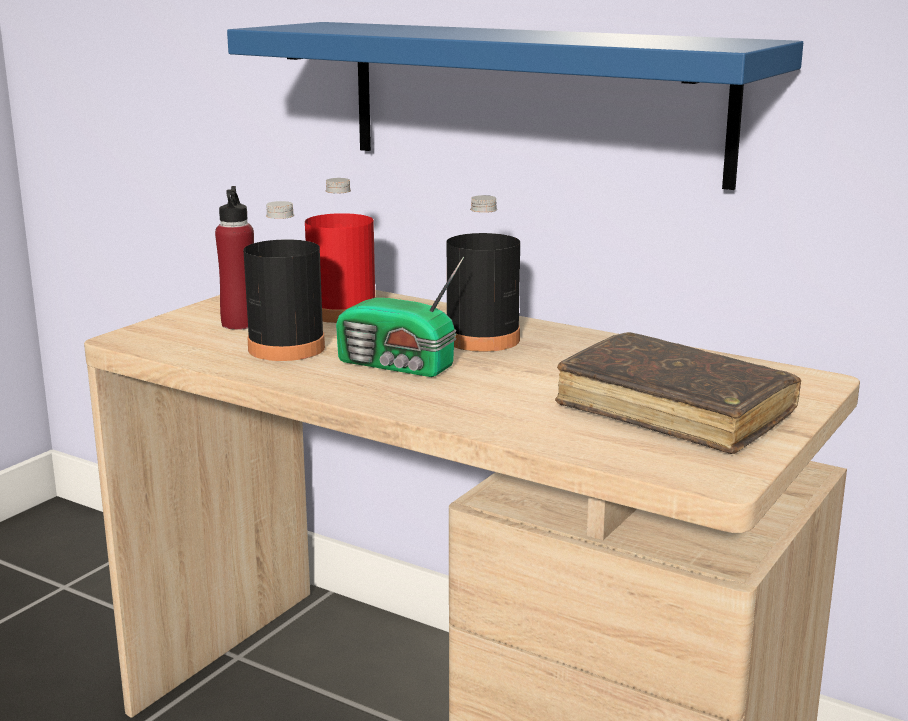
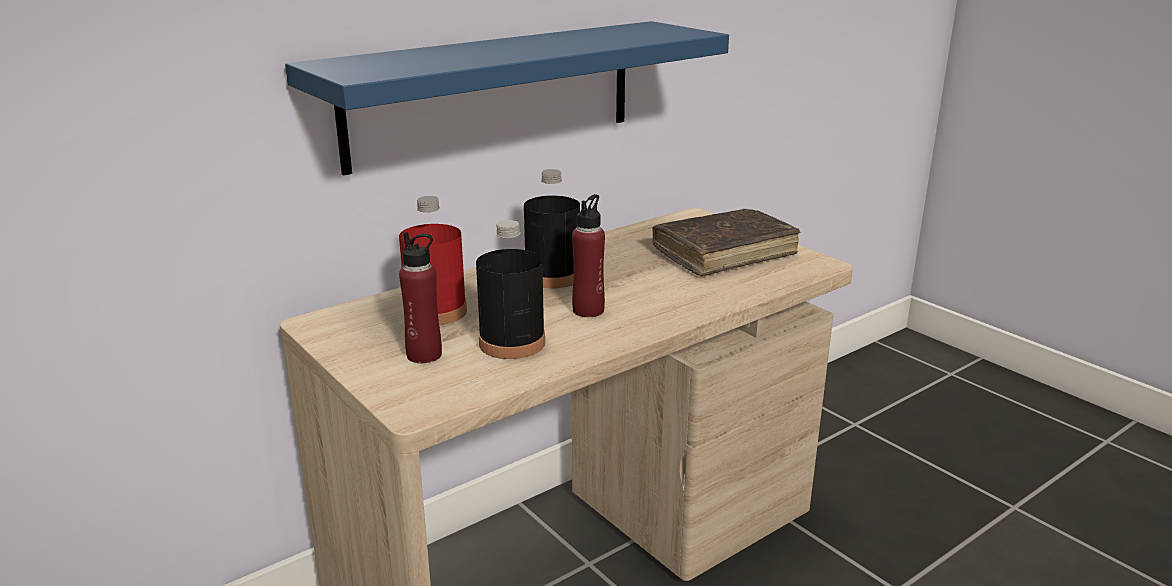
camera: 70 degrees left, 5 degrees up
radio [336,257,464,377] -> red bottle [572,194,605,317]

